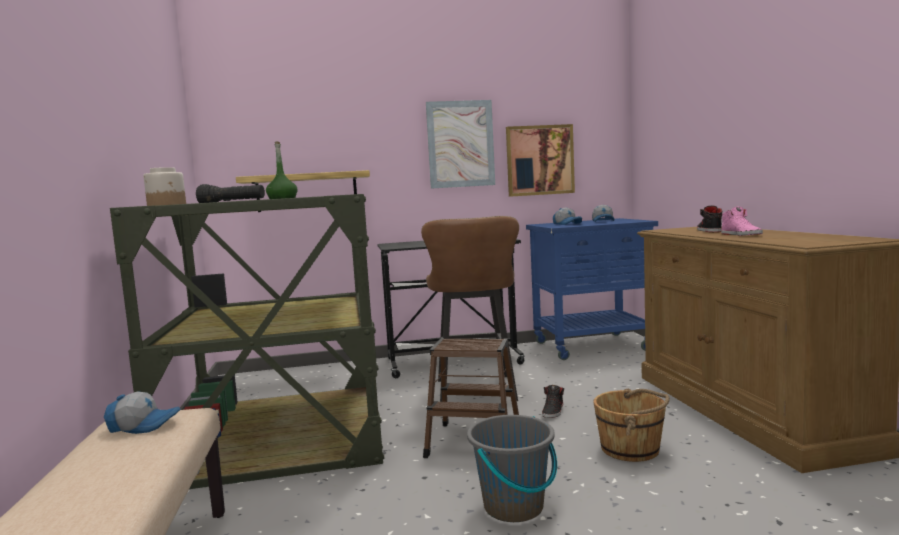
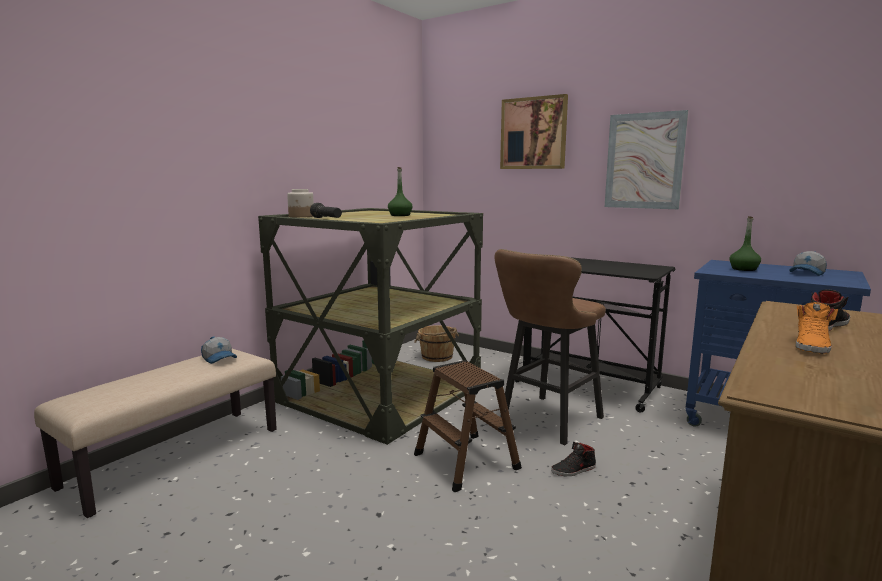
camera: 45 degrees right, 5 degrees up
shelf [236,170,370,212] -> none
grey bucket [467,415,557,522] -> none
picture [506,124,575,197] -> picture moved to [500,94,568,169]
cap [553,207,582,225] -> green bottle [729,216,761,271]
brown bucket [593,389,670,462] -> brown bucket moved to [414,325,459,362]
pink shoe [721,207,763,236] -> orange shoe [796,302,838,354]

